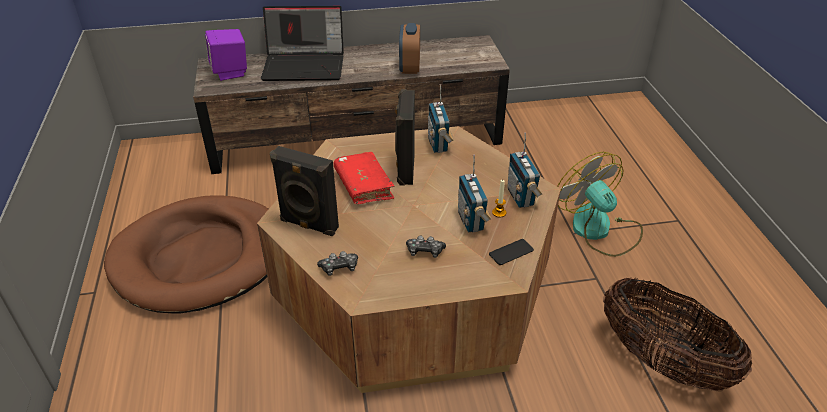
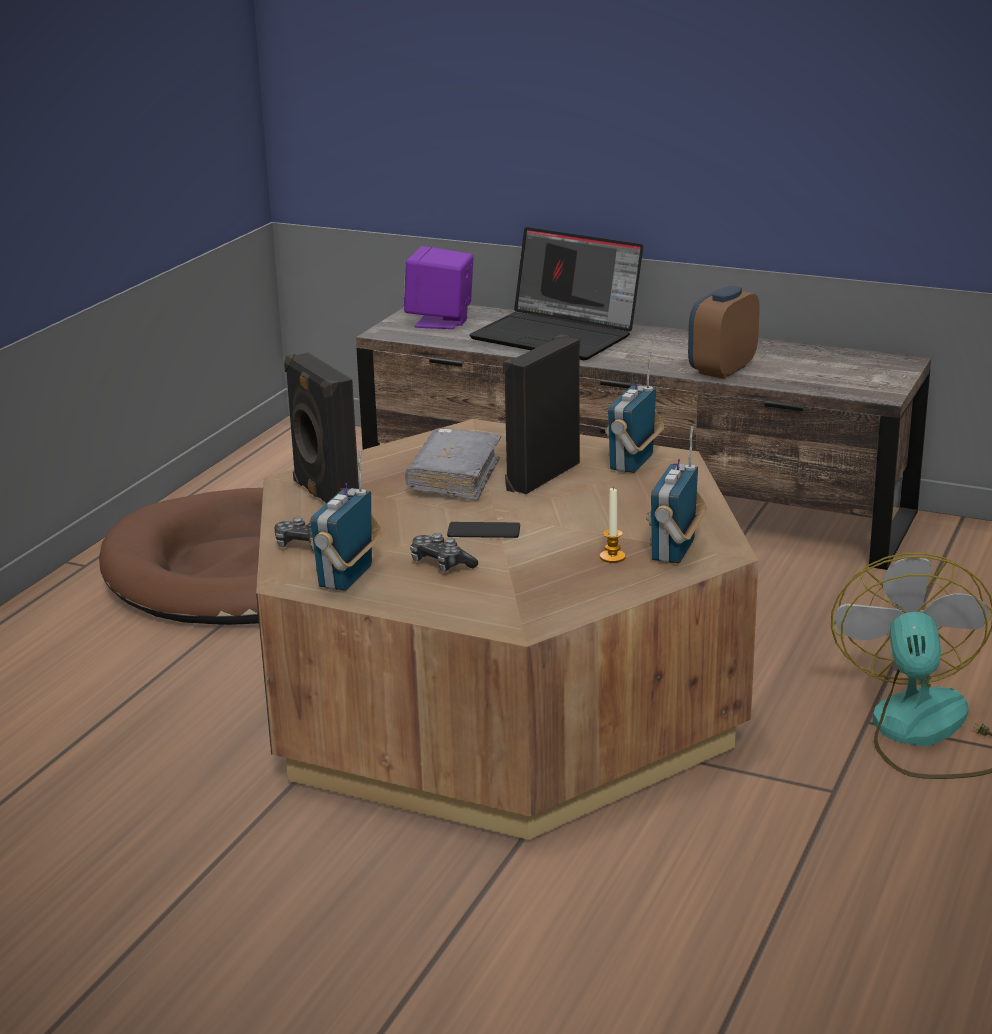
camera: 35 degrees right, 15 degrees down
red book [333,152,395,204] -> grey book [405,428,501,501]
radio [458,155,492,233] -> radio moved to [310,450,383,591]
phone [489,239,534,265] -> phone moved to [447,522,520,538]
basket [603,278,752,392] -> none

